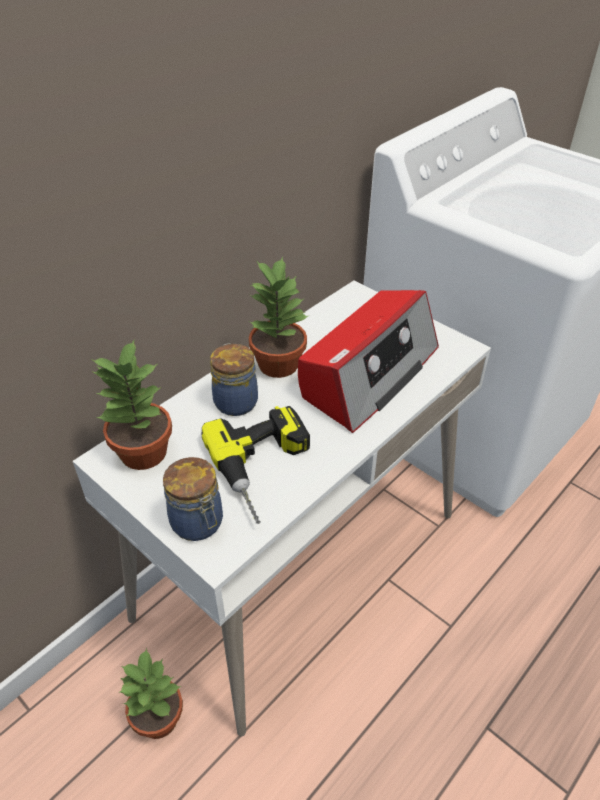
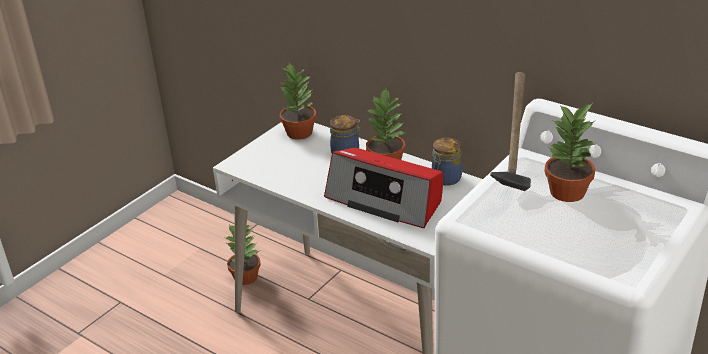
camera: 85 degrees right, 10 degrees down
jar [163,457,223,541] -> jar moved to [432,138,462,186]
power drill [202,406,310,524] -> none
none -> hammer [490,72,531,191]
none -> potted plant [544,104,595,202]

